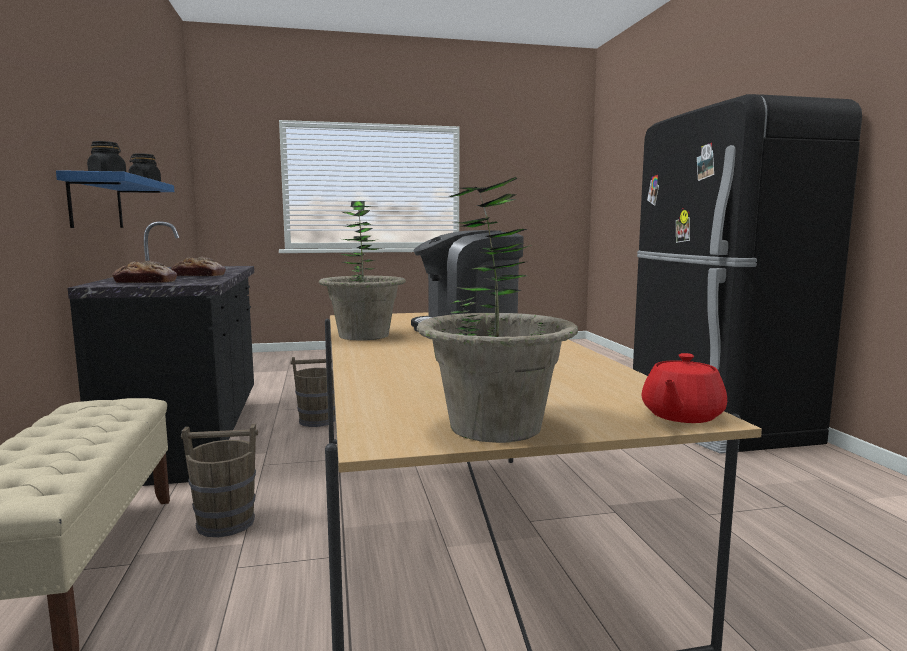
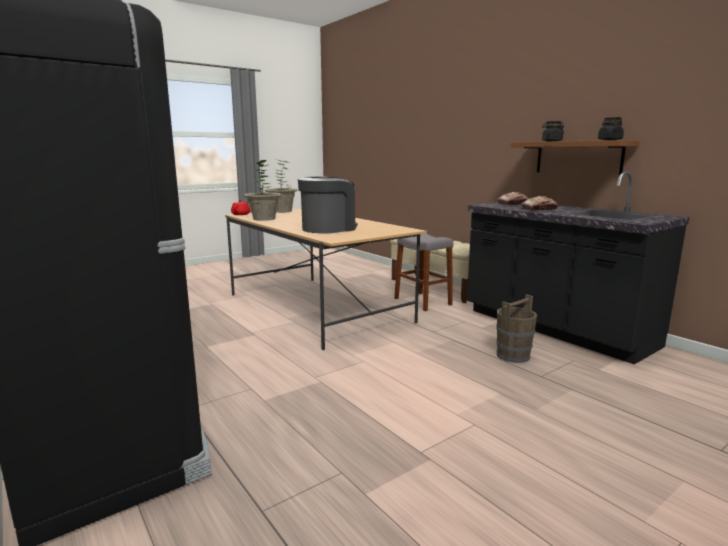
camera: 155 degrees right, 5 degrees up
blue shelf [56,170,174,228] -> brown shelf [510,140,640,175]
brown bucket [181,424,258,537] -> grey stool [394,233,453,311]
potted plant [319,201,406,341] -> potted plant moved to [244,160,282,221]

